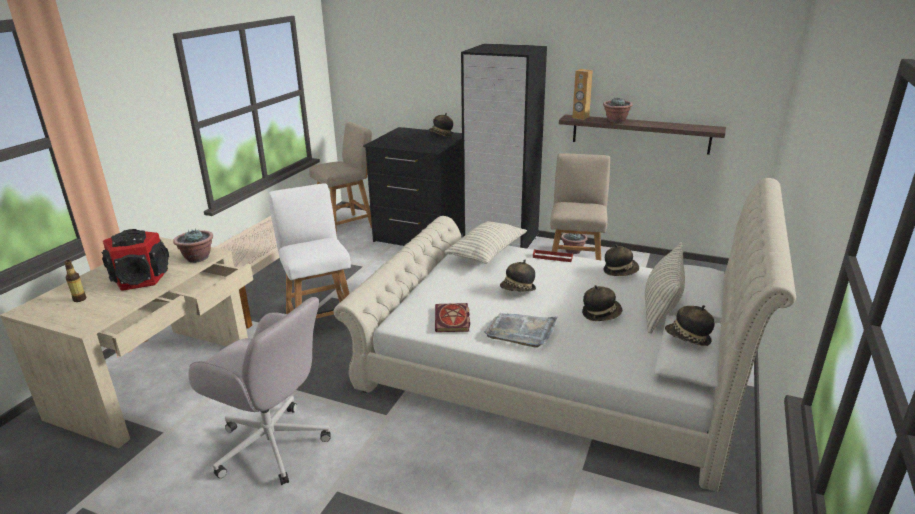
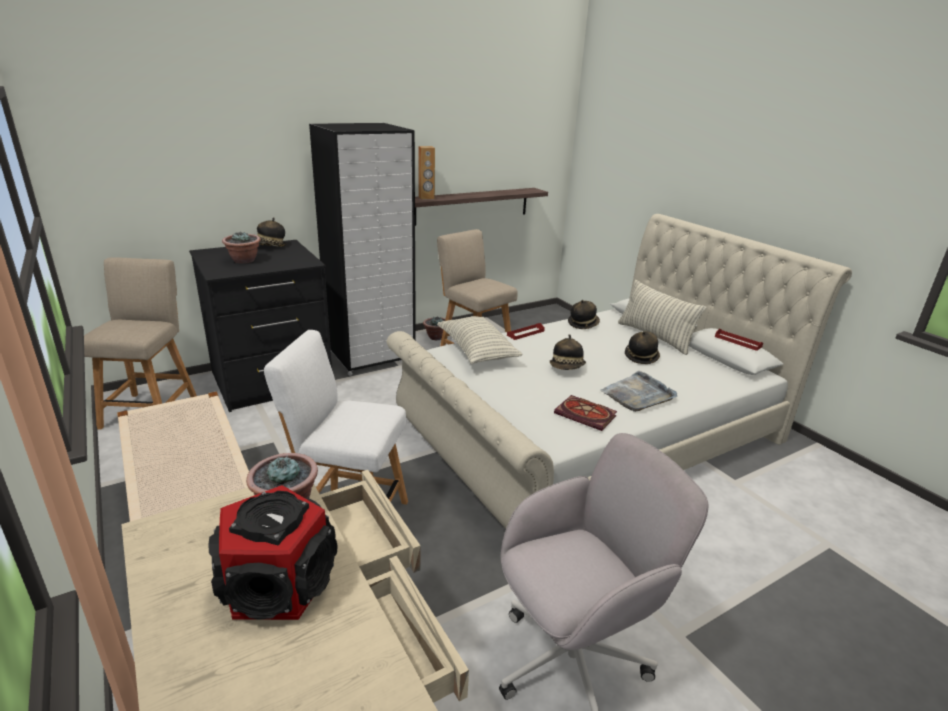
camera: 55 degrees left, 0 degrees up
bottle [64,260,86,302] -> none
potted plant [603,97,633,123] -> potted plant moved to [222,232,261,264]
hat [665,305,714,346] -> red tray [715,328,763,351]

